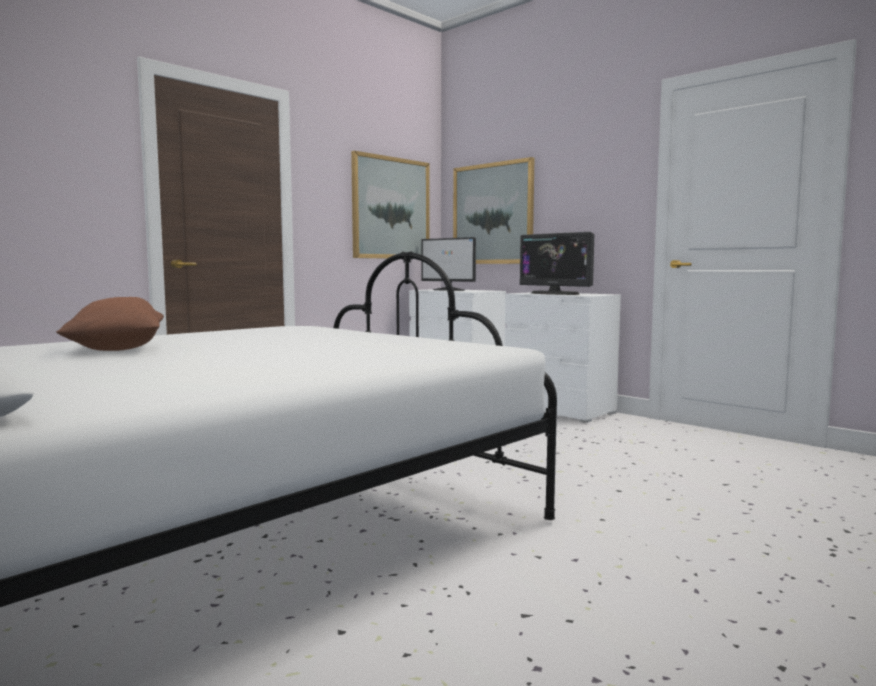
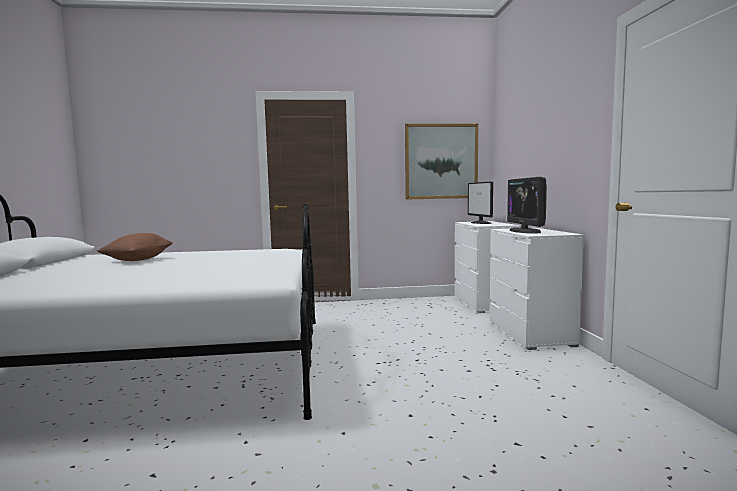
camera: 40 degrees right, 0 degrees up
picture [453,157,534,264] -> none

